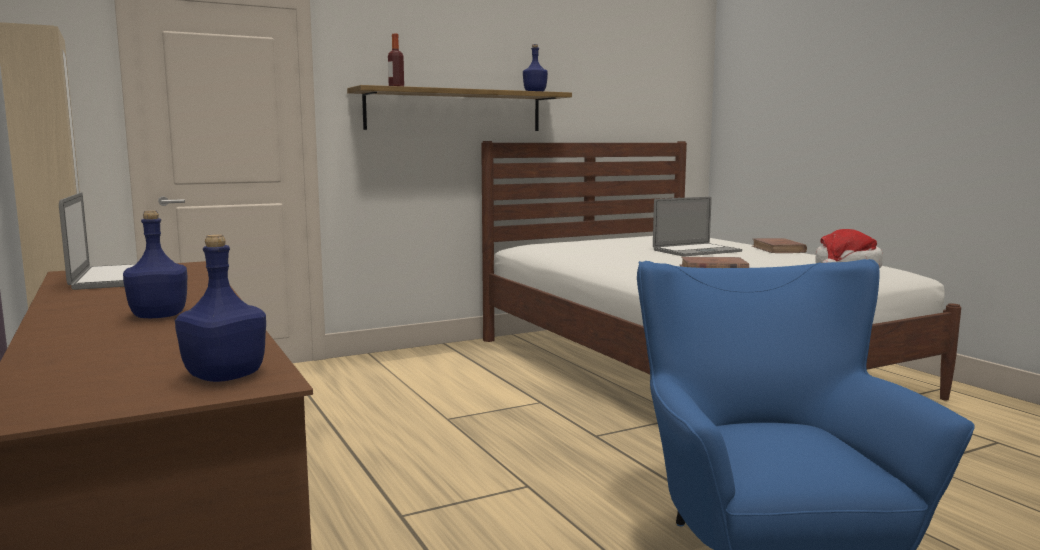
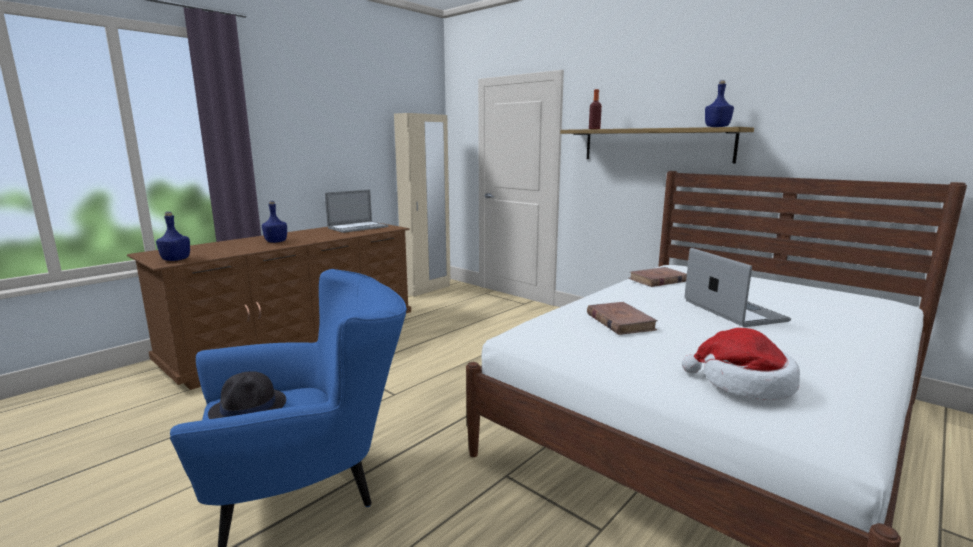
camera: 70 degrees right, 5 degrees up
laptop [653,197,742,257] -> laptop turned 150 degrees counterclockwise [684,248,791,327]
brown book [752,238,807,253] -> brown book moved to [628,267,687,287]
none -> black hat [208,371,286,419]

